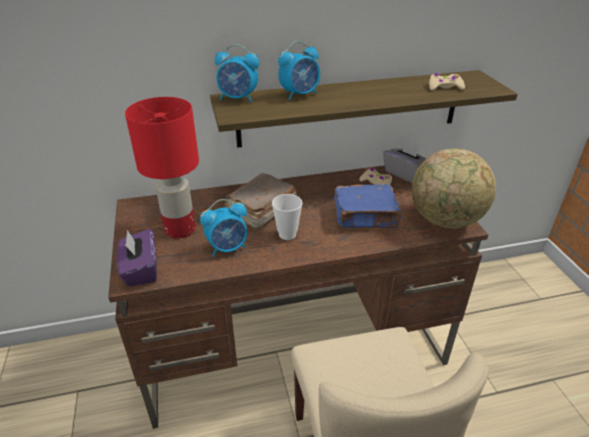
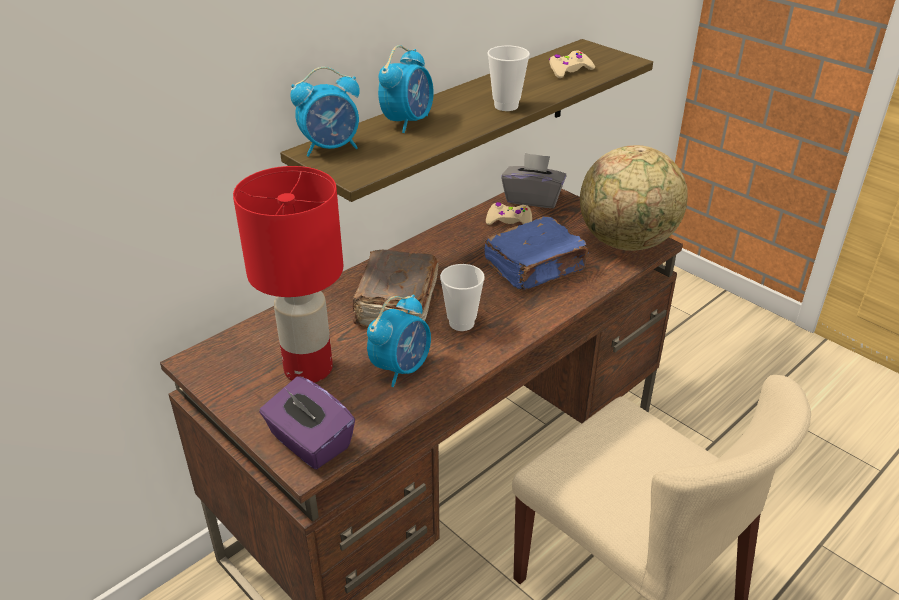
camera: 30 degrees left, 0 degrees up
none -> cup [487,45,530,111]

